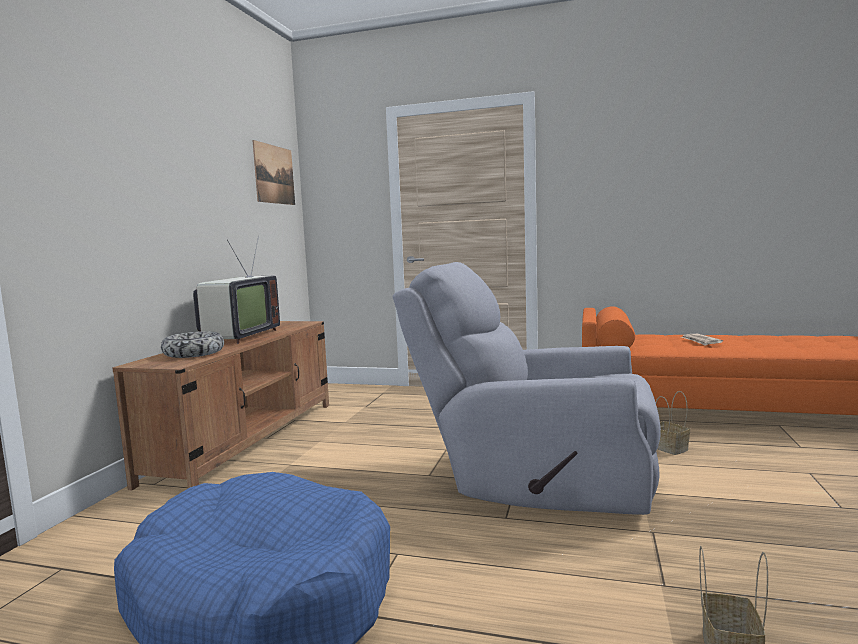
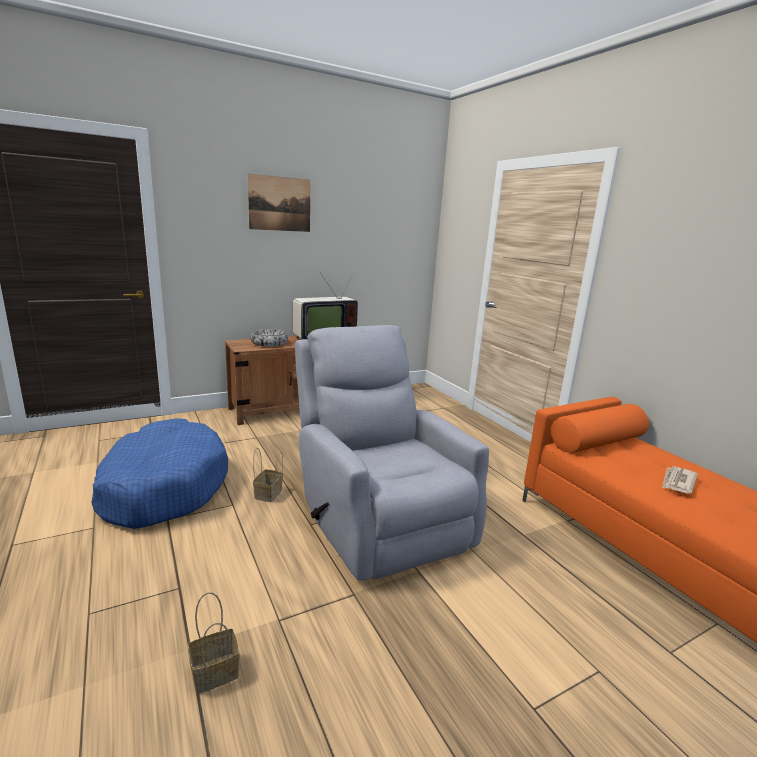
camera: 45 degrees right, 10 degrees up
picture [253,140,295,205] -> picture moved to [248,174,311,232]
basket [656,391,690,455] -> basket moved to [253,448,283,502]

